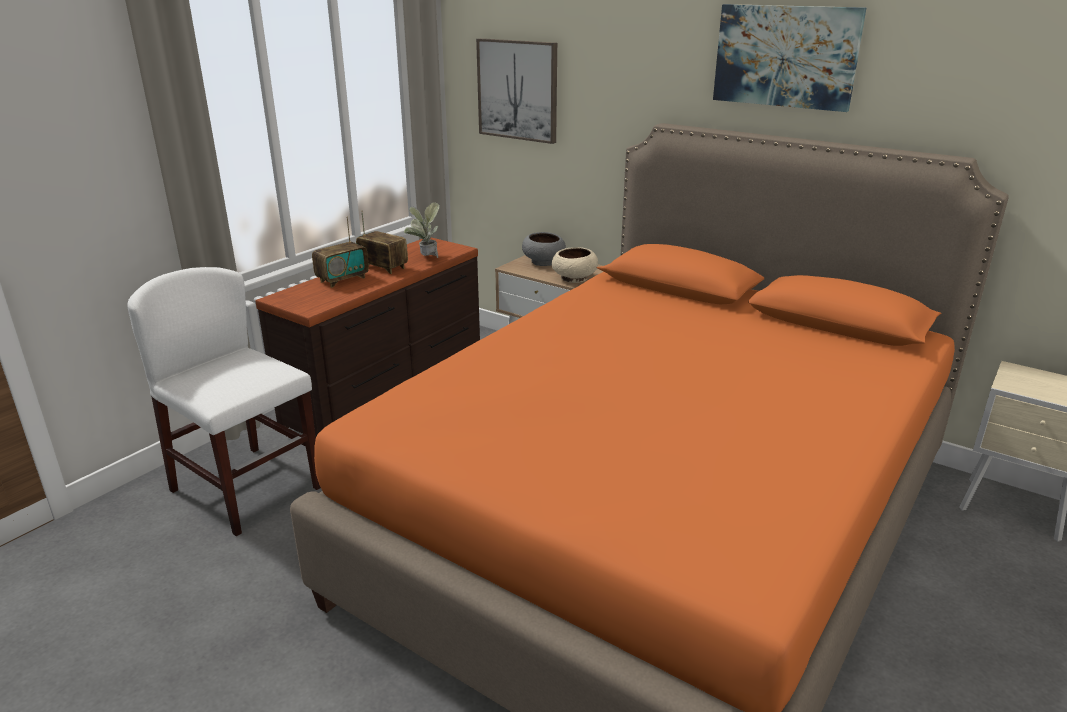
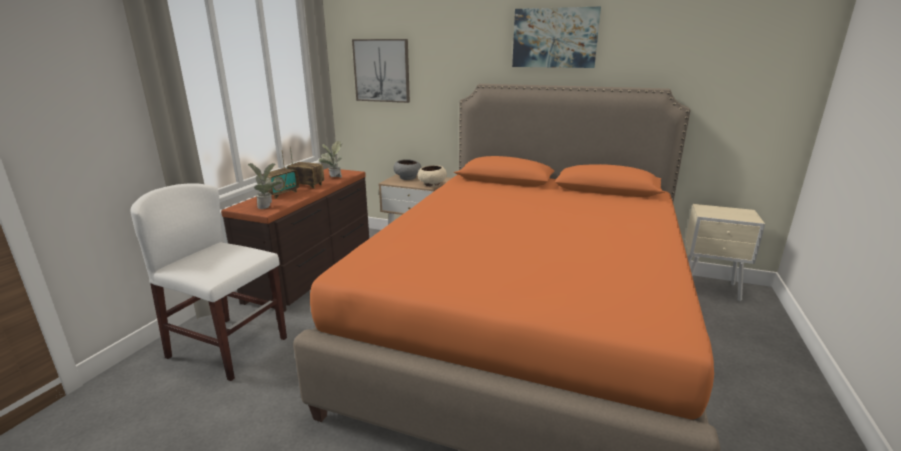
camera: 15 degrees left, 5 degrees down
none -> potted plant [248,163,283,209]

